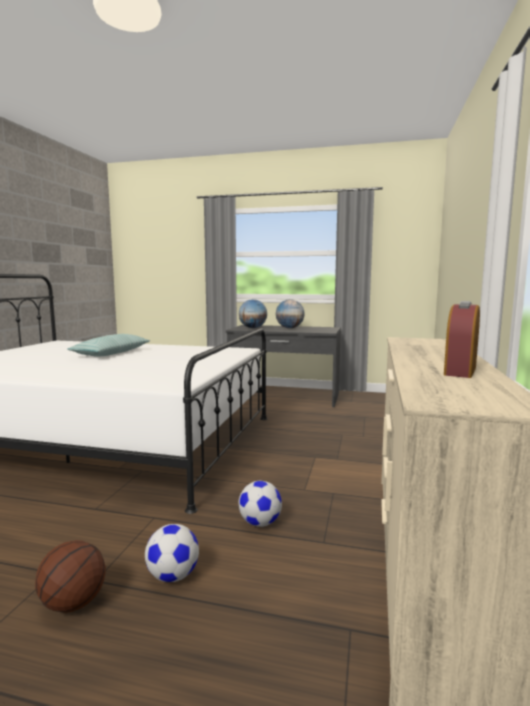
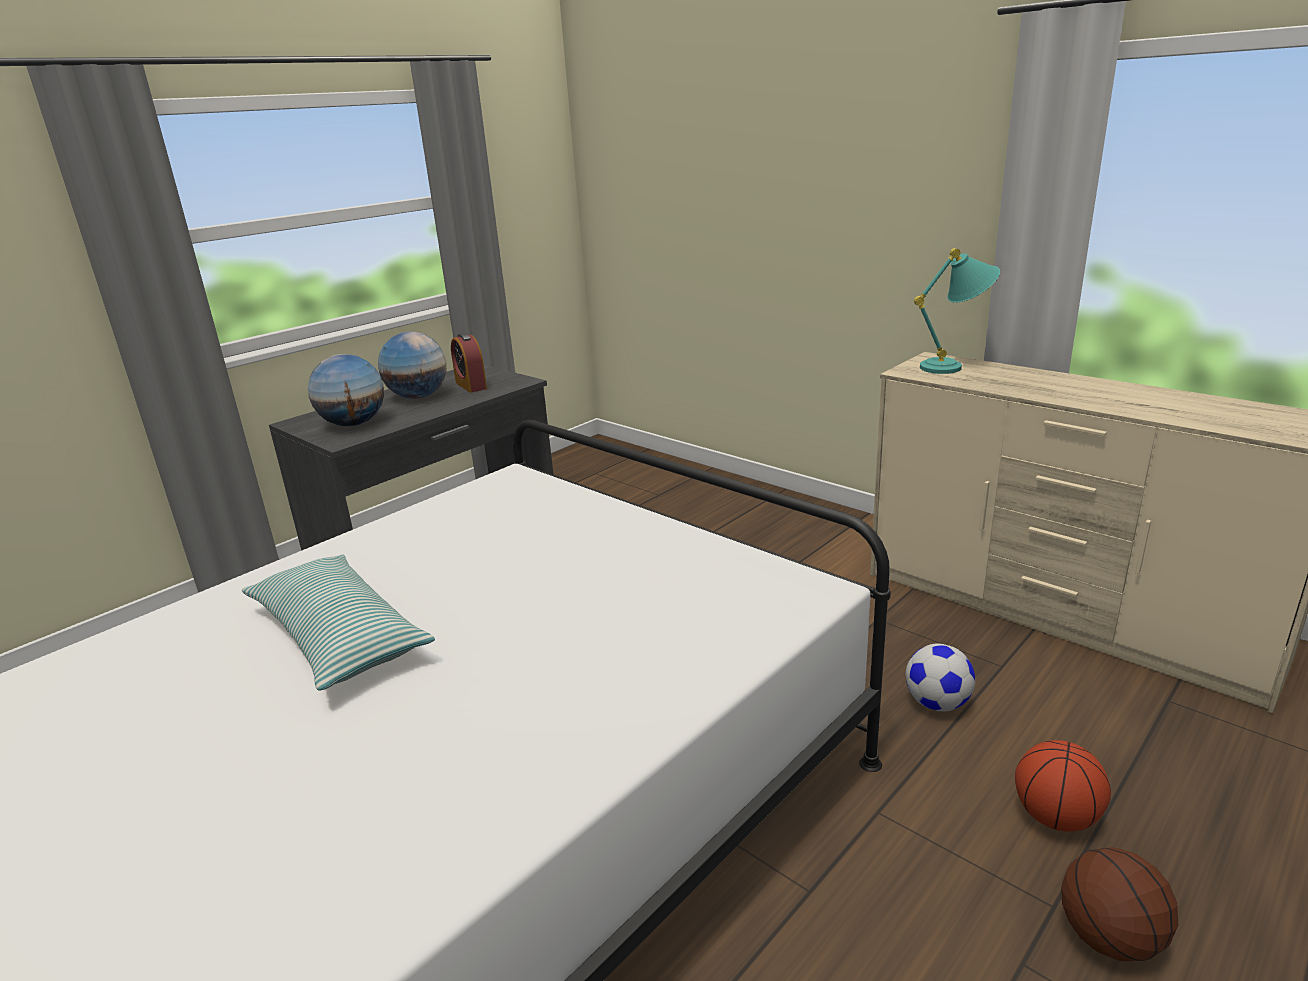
camera: 60 degrees left, 15 degrees up
football [145,524,199,582] -> basketball [1015,740,1111,831]
alarm clock [444,301,480,378] -> alarm clock moved to [451,333,487,393]
none -> turquoise table lamp [914,248,1000,374]

